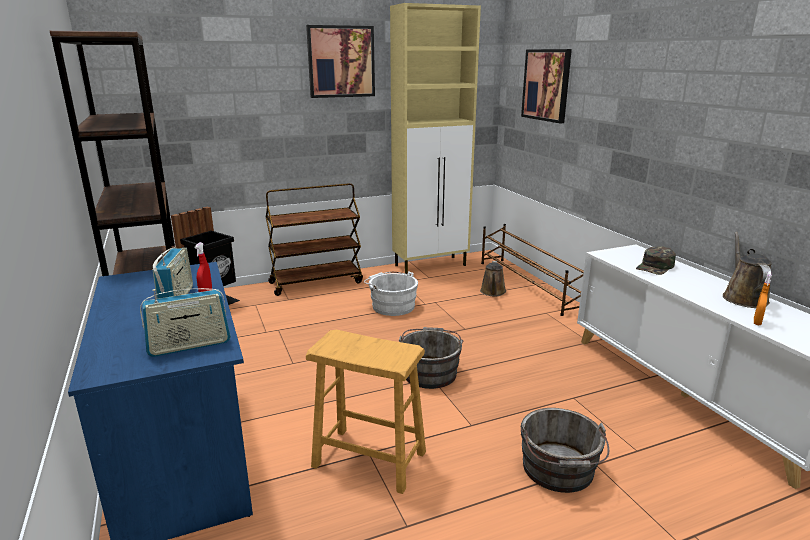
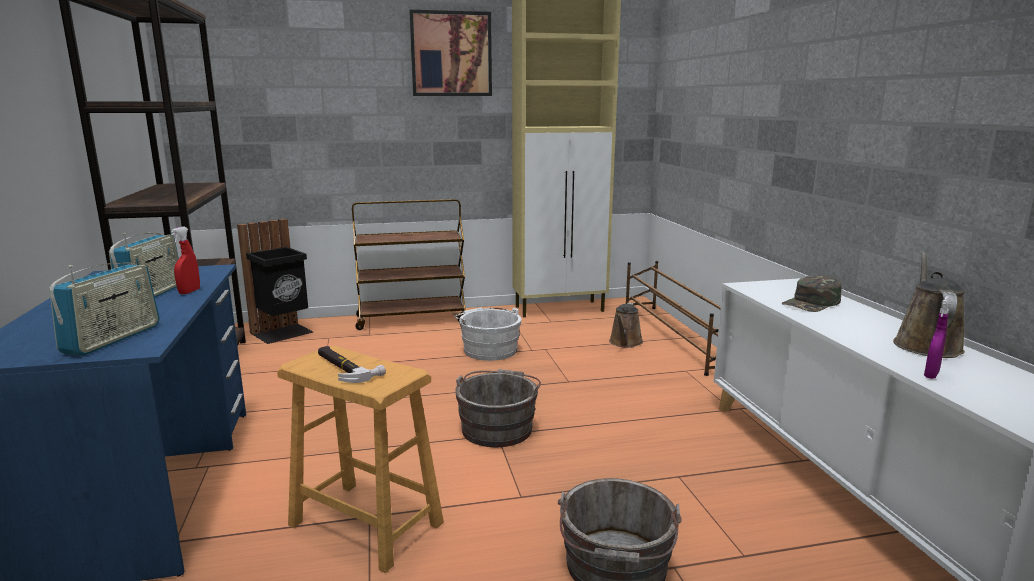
camera: 10 degrees right, 5 degrees down
radio [140,288,231,357] -> radio turned 60 degrees counterclockwise [49,263,160,356]
picture [521,49,572,123] -> none
orange spray bottle [754,271,772,325] -> purple spray bottle [924,296,950,379]
none -> hammer [318,346,386,383]

